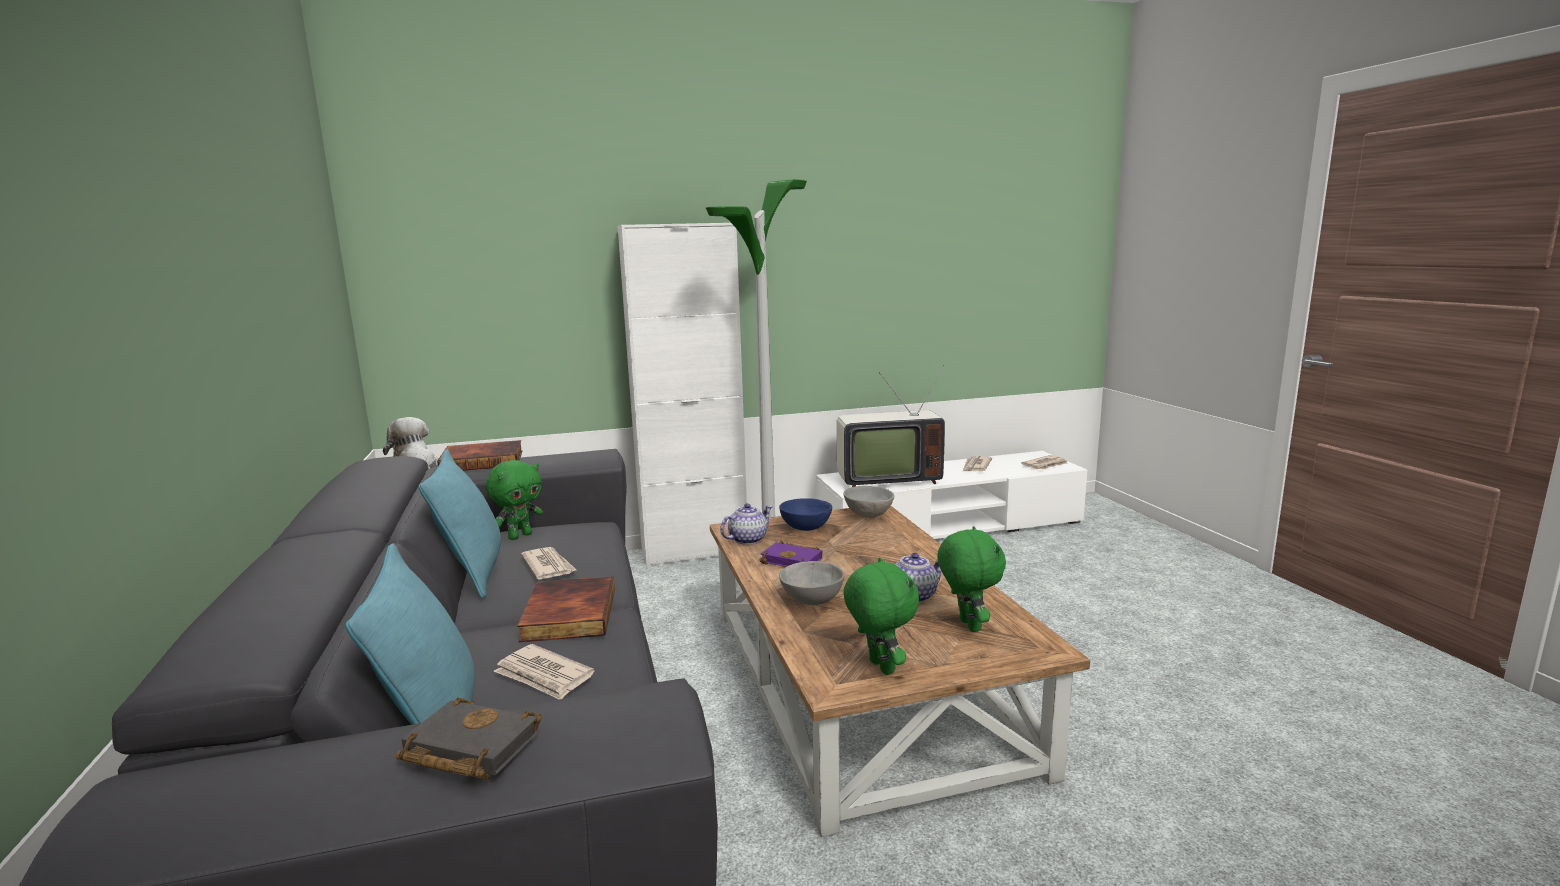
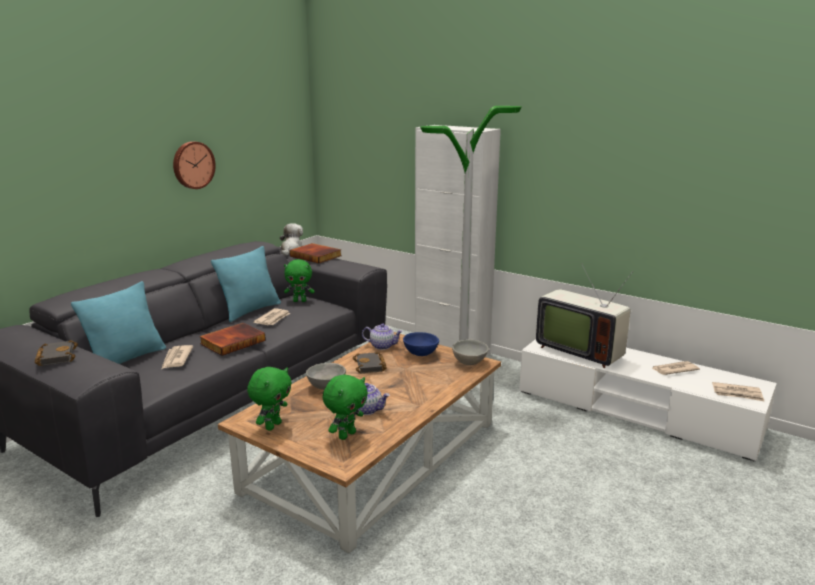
camera: 50 degrees right, 5 degrees up
purple book [760,541,823,567] -> black book [353,352,387,373]
none -> wall clock [173,141,216,189]

